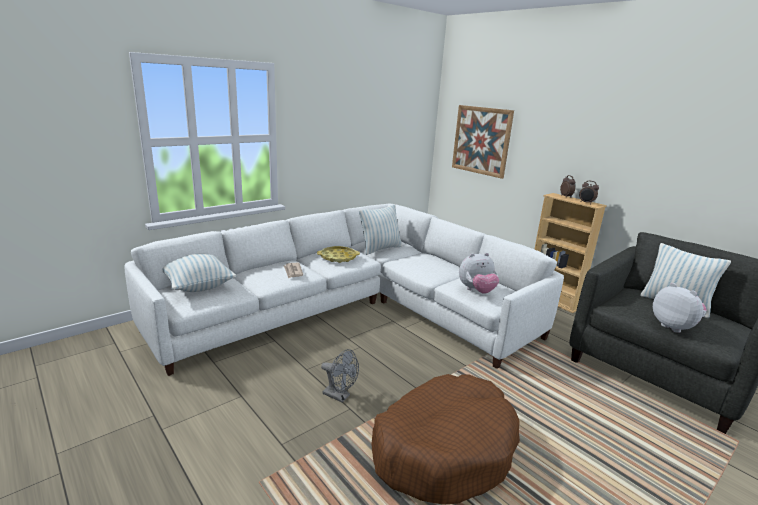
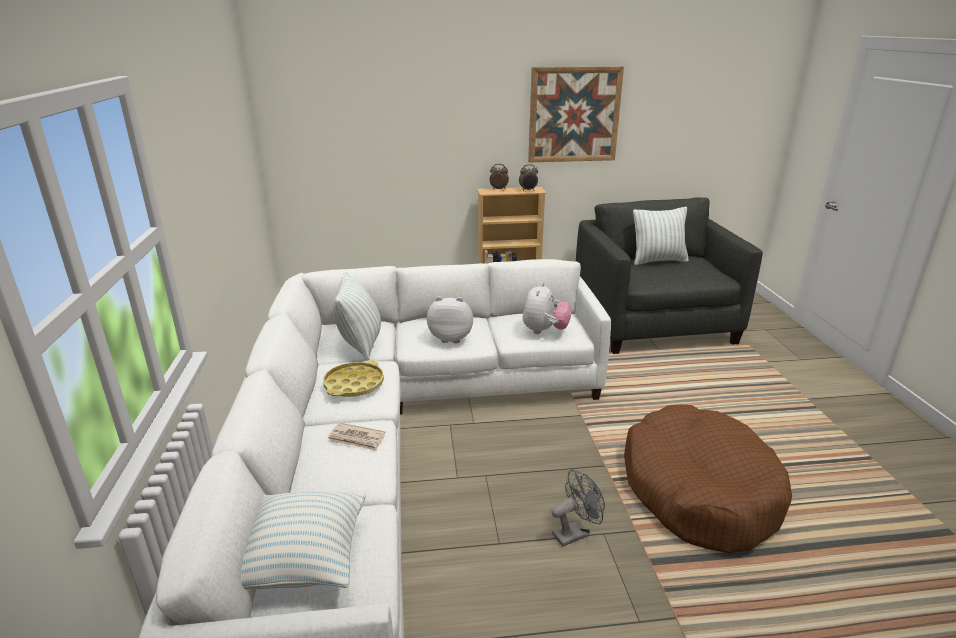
camera: 55 degrees left, 5 degrees up
picture [452,105,514,179] -> picture moved to [528,66,624,163]
plush toy [653,283,707,333] -> plush toy moved to [427,296,473,343]

